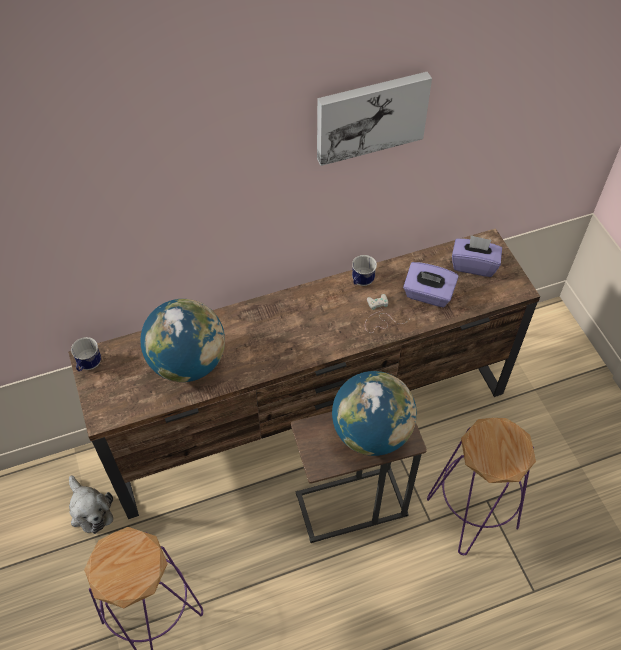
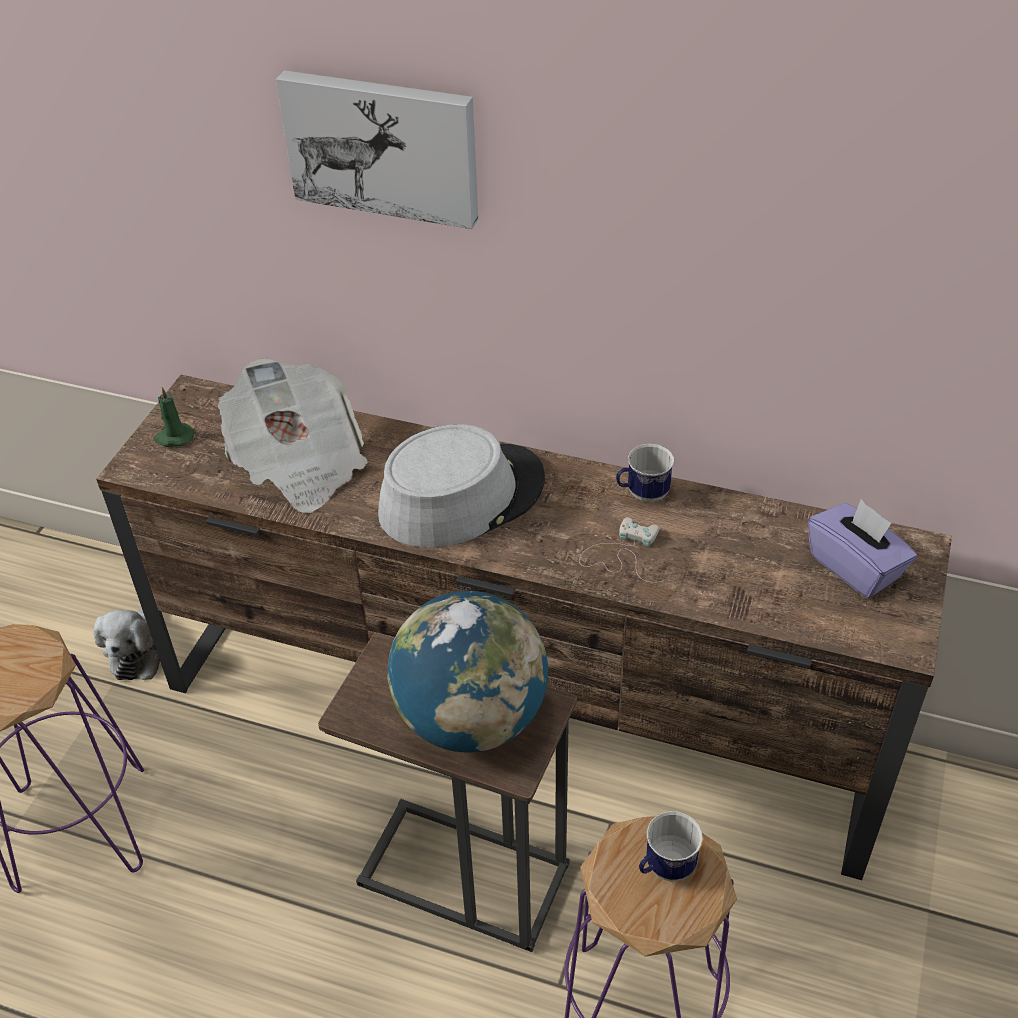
camera: 40 degrees right, 10 degrees down
mug [71,337,101,372] -> mug moved to [639,811,703,881]
globe [140,299,225,382] -> newspaper [218,358,368,513]
picture [317,72,432,166] -> picture moved to [276,70,478,229]
purple tissue box [403,262,458,307] -> none
none -> green candle [154,387,194,447]
none -> grey hat [378,424,545,547]

